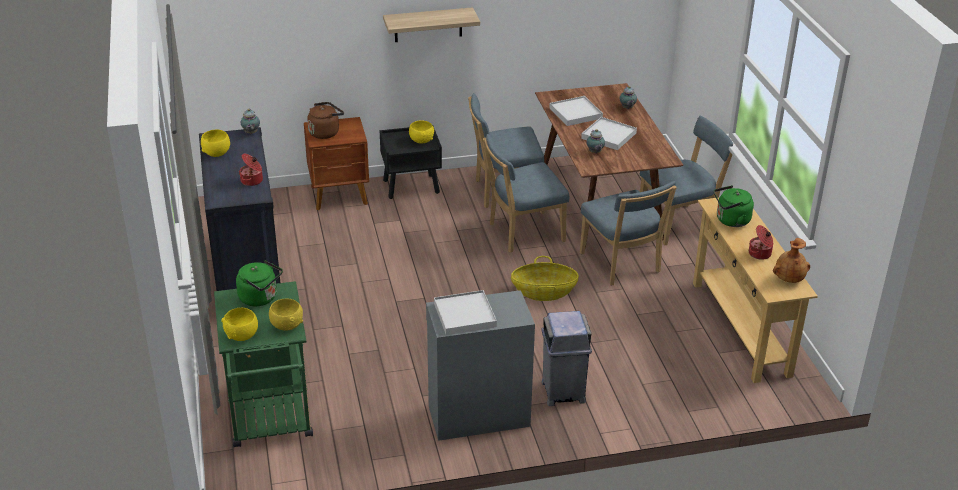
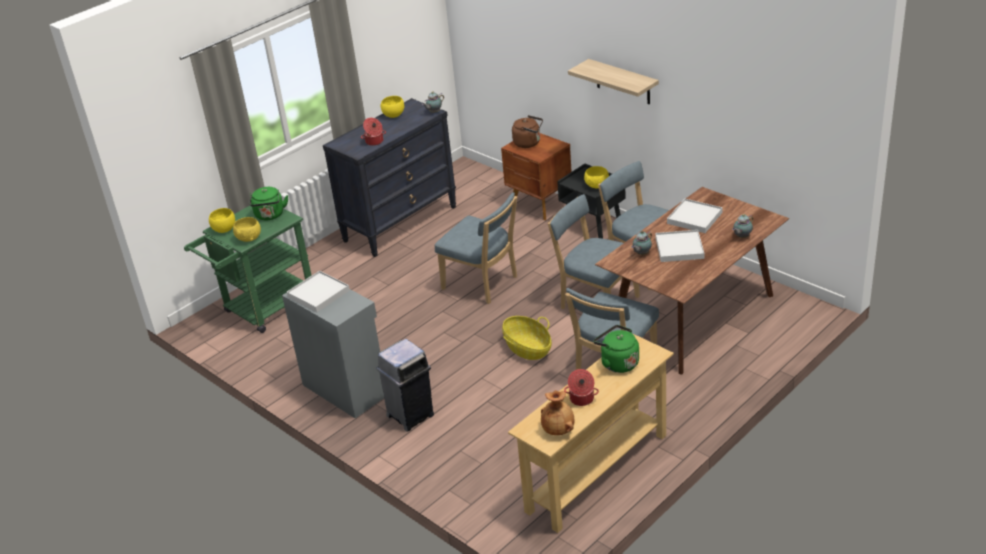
camera: 60 degrees right, 0 degrees up
blue chair [640,116,733,245] -> blue chair moved to [435,192,517,304]

